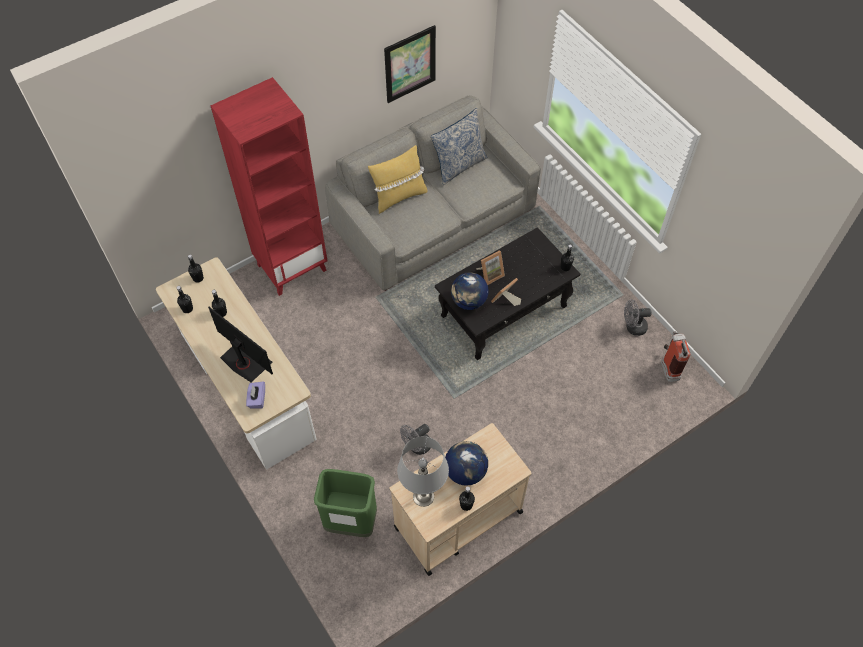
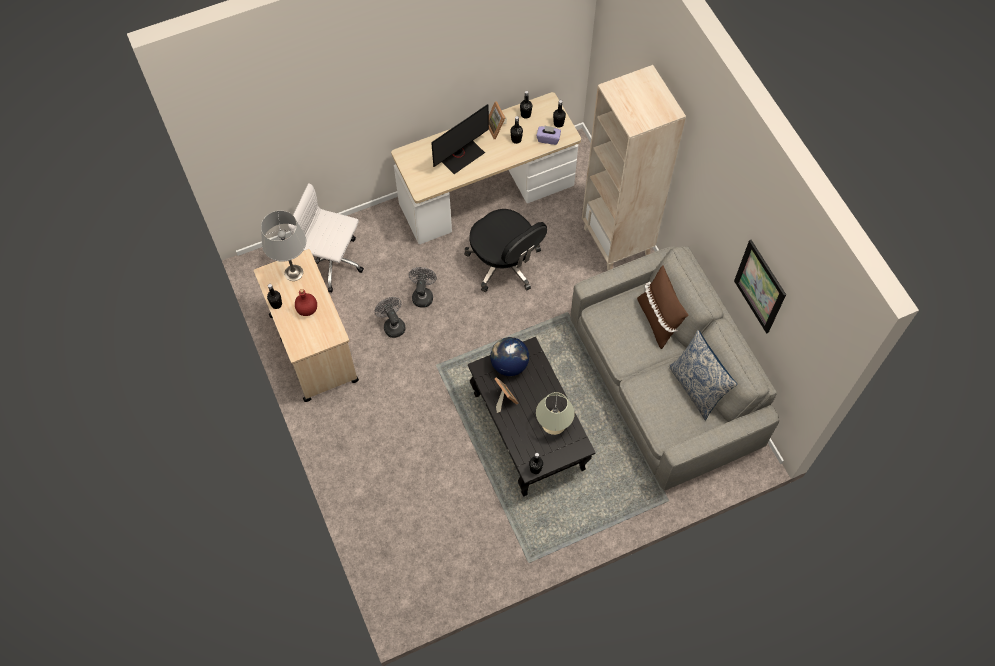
camera: 100 degrees right, 5 degrees up
red bookcase [210,77,327,296] -> beige bookcase [582,65,686,270]
purple tissue box [246,381,265,409] -> purple tissue box moved to [536,126,561,145]
green trash can [314,469,377,537] -> white office chair [288,183,364,293]
yellow pillow [368,145,427,214] -> brown pillow [637,265,688,349]
globe [445,441,488,486] -> red bottle [295,289,317,316]
picture frame [476,250,505,285] -> picture frame moved to [489,101,507,139]
grey fan [624,299,652,336] -> grey fan moved to [409,267,437,308]
fire extinguisher [661,331,690,382] -> none
none -> black office chair [464,209,547,292]
none -> beige table lamp [536,392,575,435]

